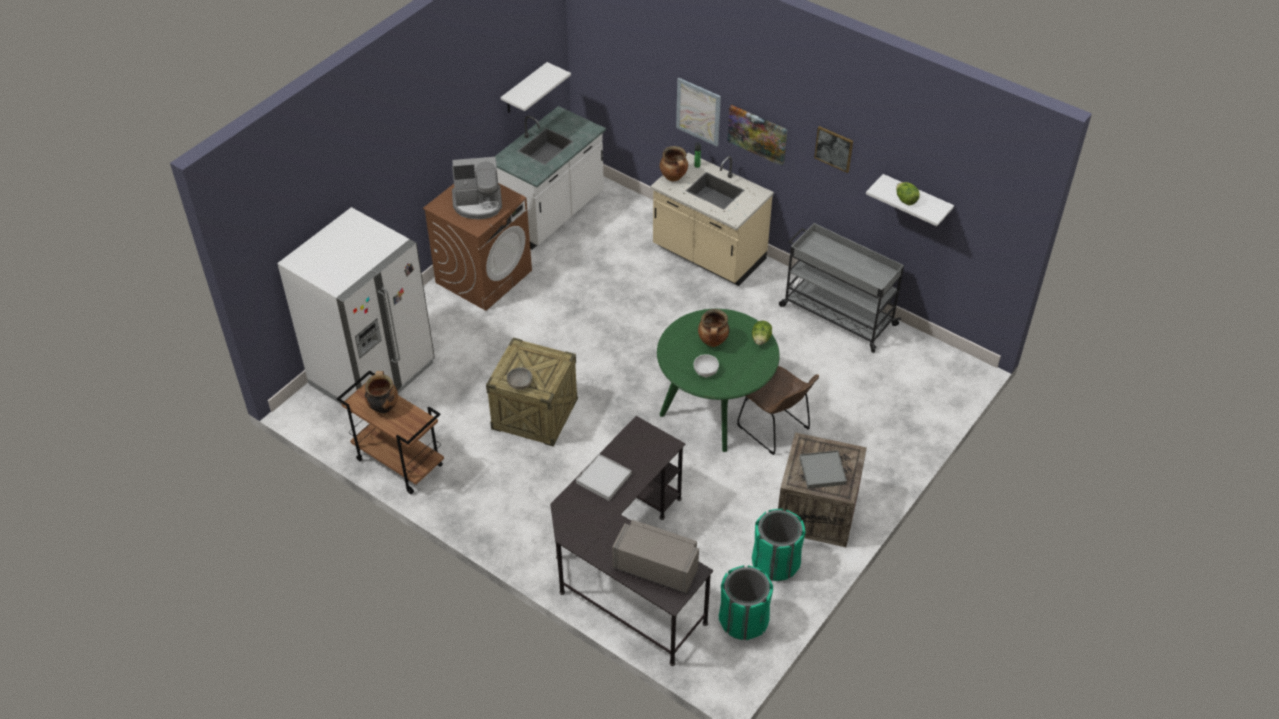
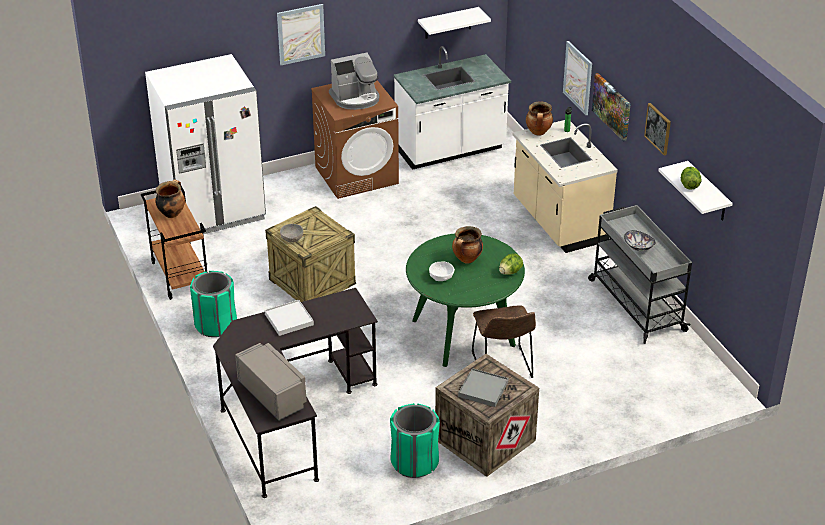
camera: 30 degrees right, 10 degrees down
coffee machine [452,157,502,219] -> coffee machine turned 45 degrees counterclockwise [329,53,379,110]
green trash can [719,565,773,640] -> green trash can moved to [190,271,237,337]
none -> picture [277,4,325,65]
none -> bowl [624,230,656,251]

